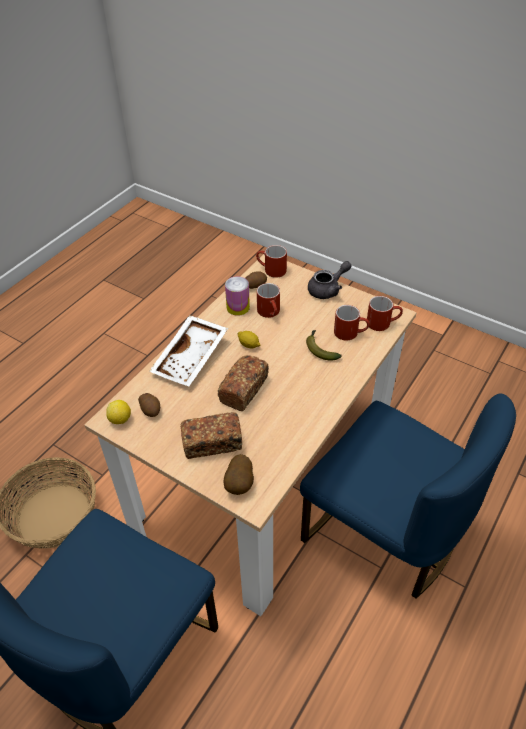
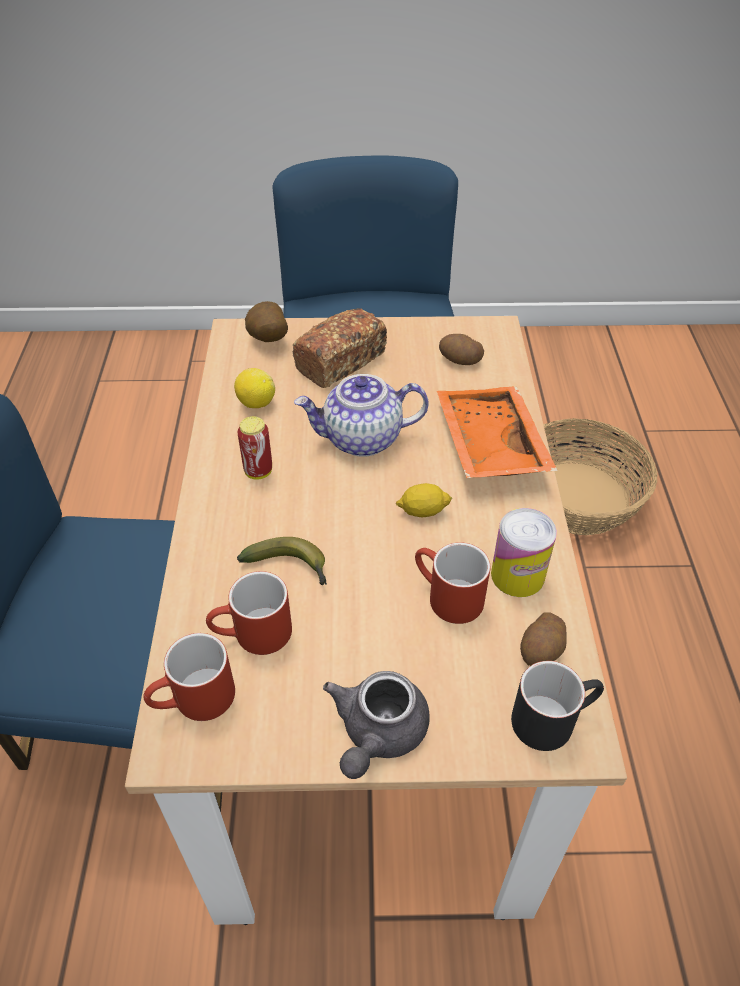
camera: 145 degrees right, 0 degrees up
lemon [106,400,131,424] -> lemon moved to [234,368,275,408]
white tray [149,315,228,386] -> orange tray [437,387,558,478]
bread [218,355,269,411] -> teapot [294,374,429,457]
red mug [256,245,287,278] -> black mug [511,661,604,751]
none -> can [238,416,272,480]

